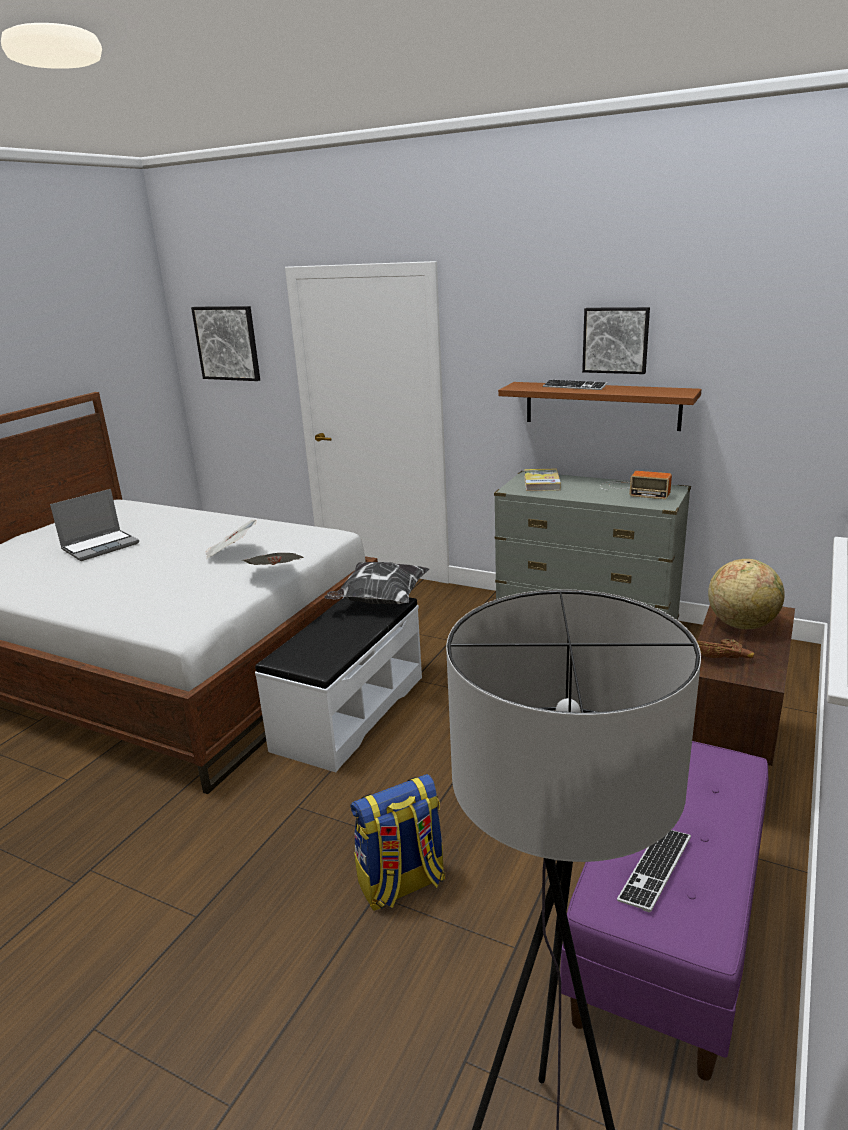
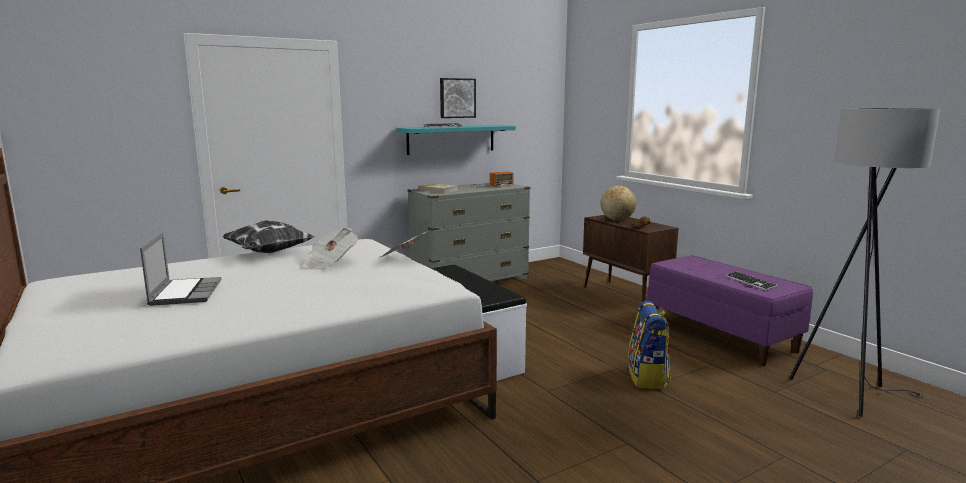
camera: 60 degrees left, 10 degrees down
picture [191,306,260,381] -> none
pillow [324,562,430,604] -> pillow moved to [222,220,314,253]
brown shelf [498,382,702,431] -> turquoise shelf [397,125,516,155]

